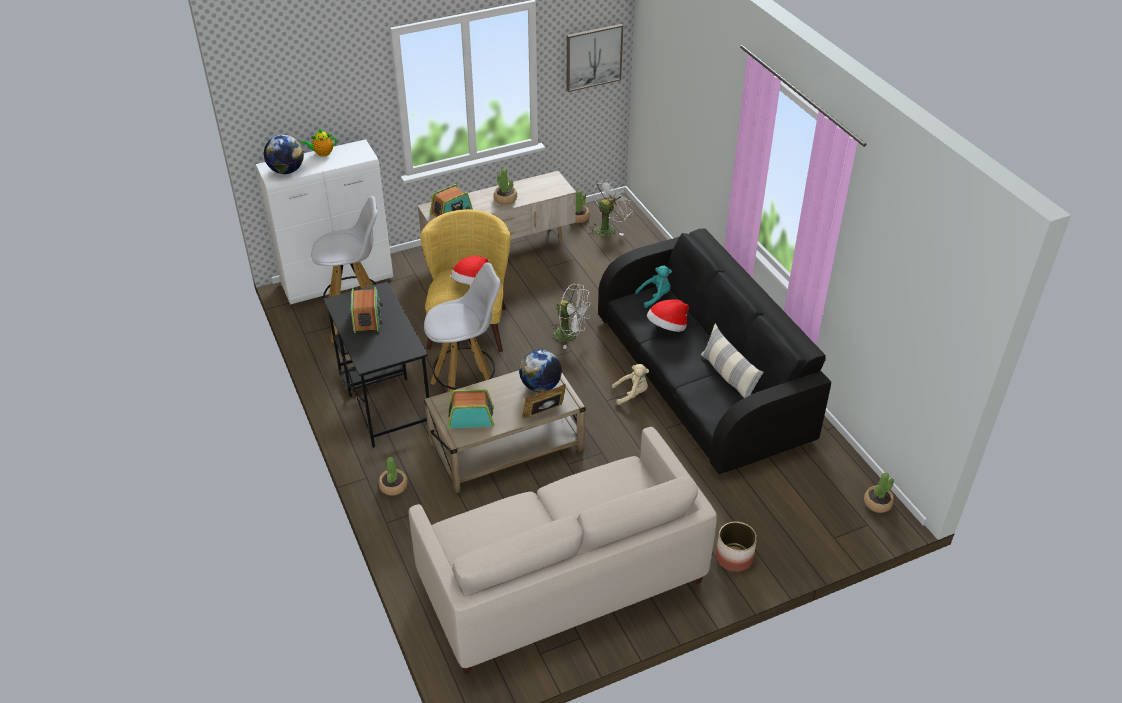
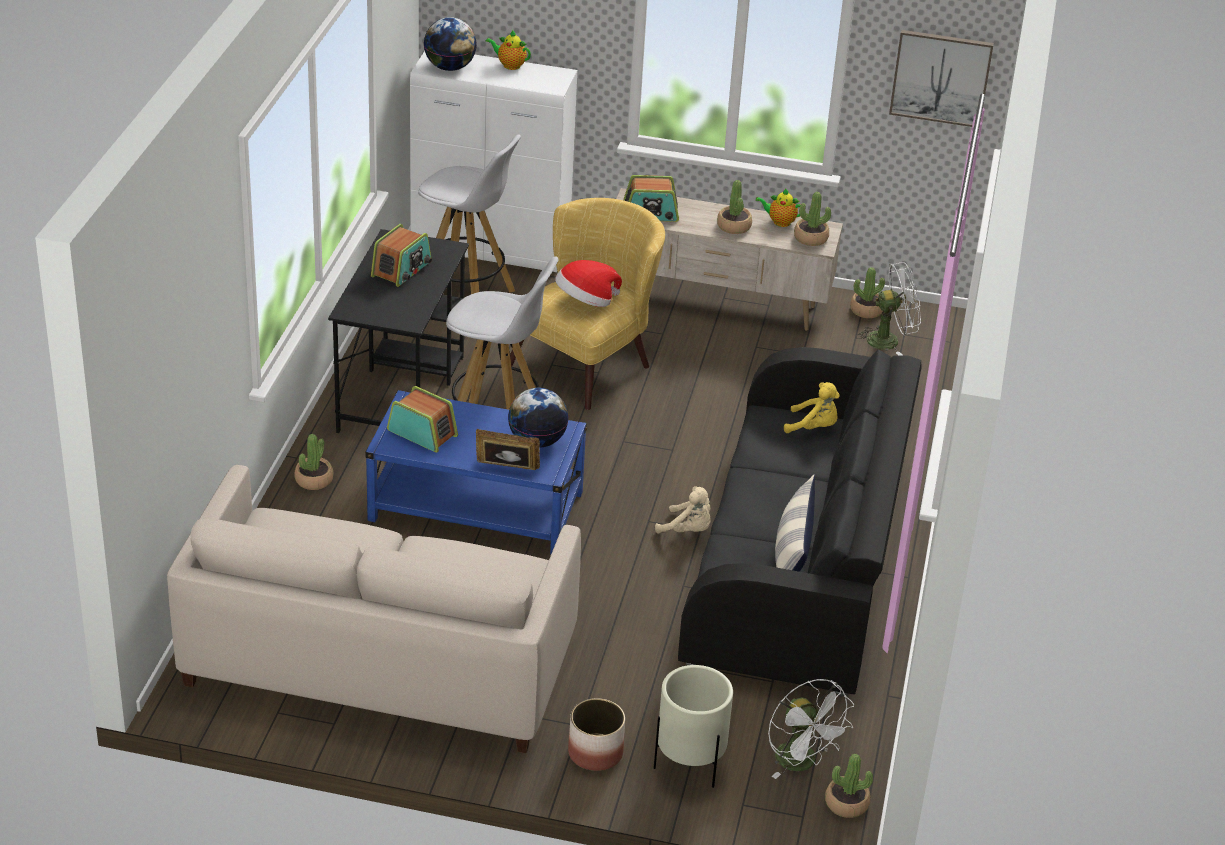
camera: 35 degrees right, 5 degrees down
beige coffee table [424,370,585,494] -> blue coffee table [365,390,587,555]
white fan [551,283,591,349] -> white fan moved to [768,679,854,779]
turquoise plush toy [635,266,672,308] -> yellow plush toy [784,382,840,433]
hat [647,299,689,332] -> none
none -> beige planter [654,665,733,788]
none -> teapot [755,188,800,227]
none -> potted plant [794,192,831,246]

